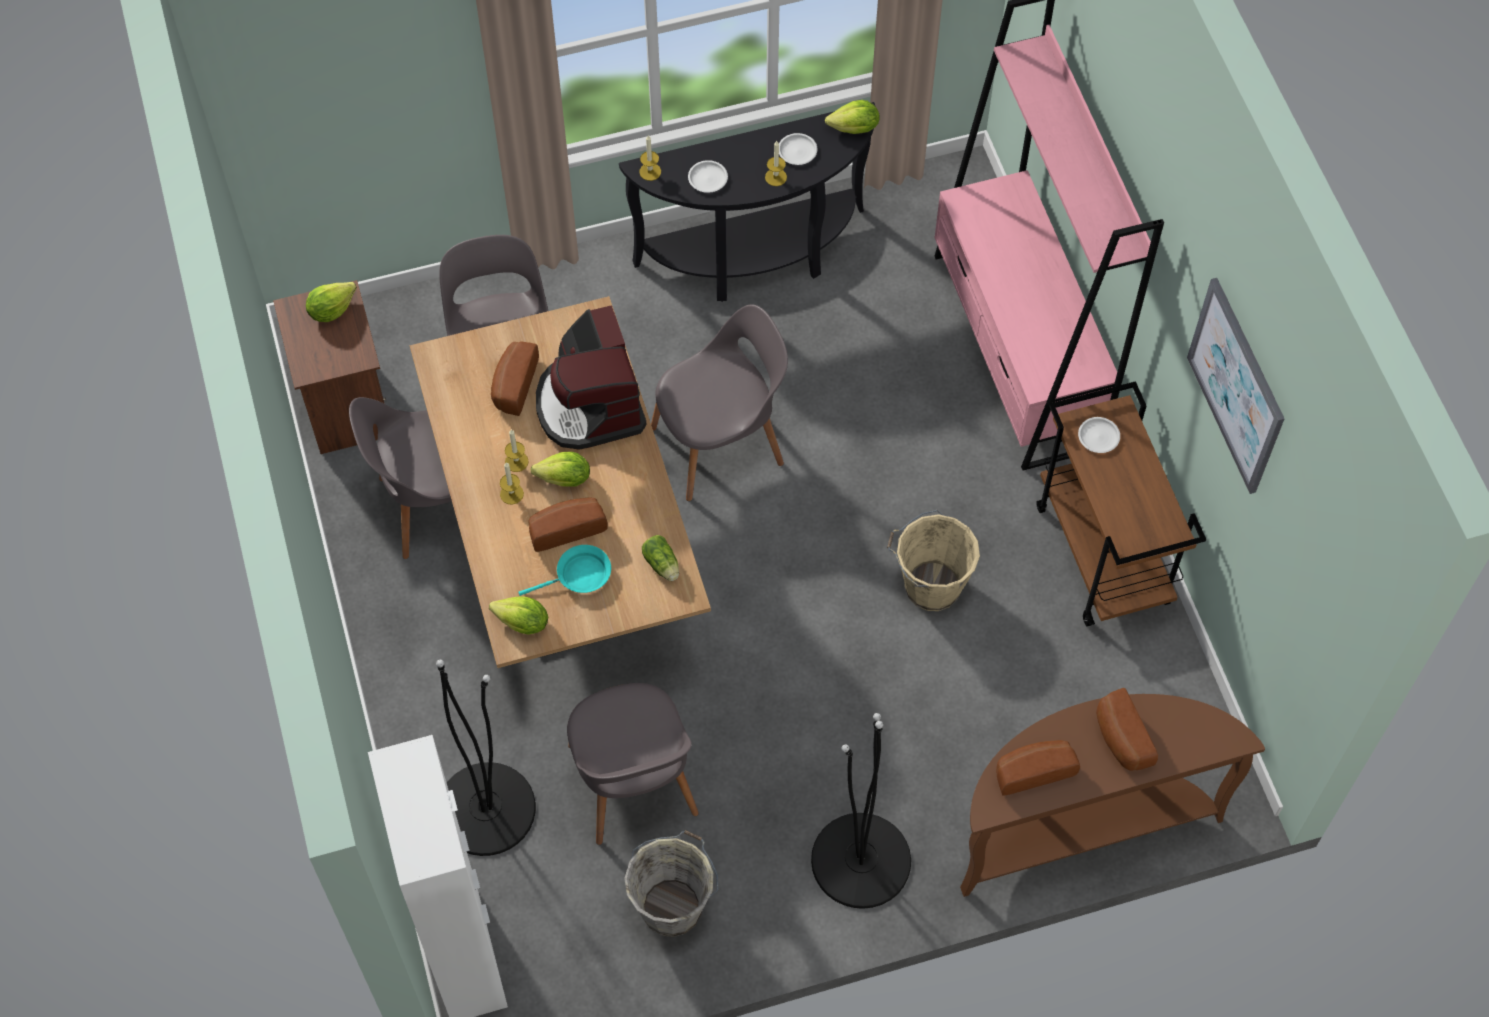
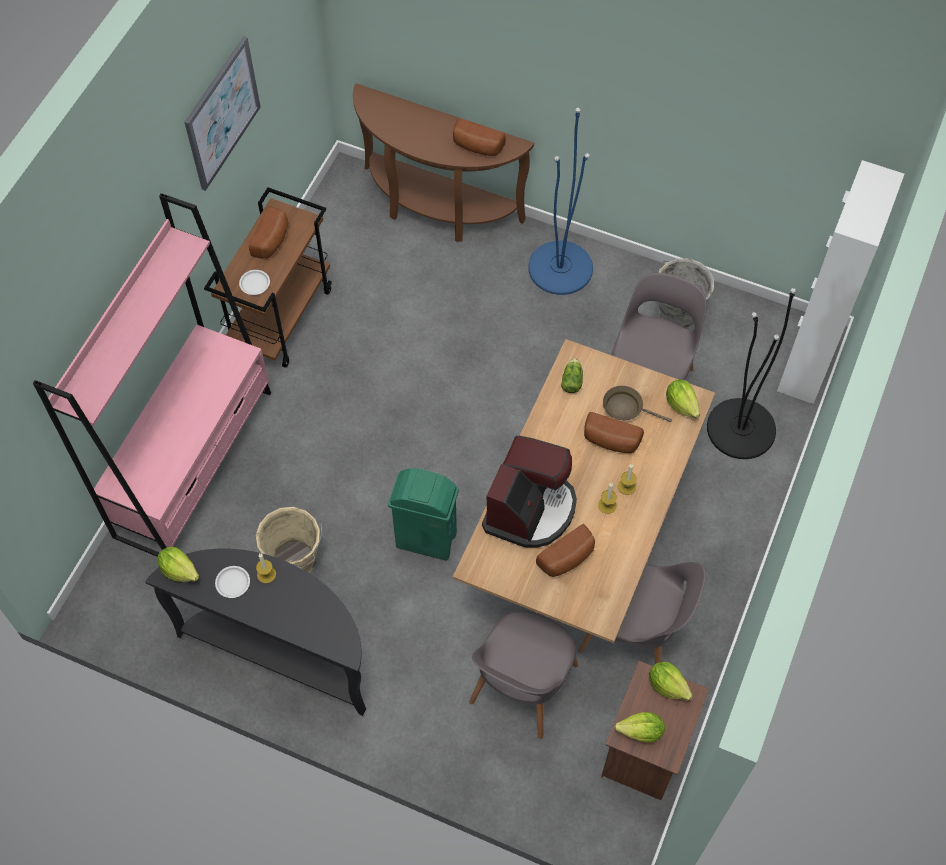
camera: 140 degrees left, 0 degrees up
turquoise frying pan [519,545,611,596] -> brown frying pan [603,386,672,422]
lettuce [530,452,590,487] -> lettuce moved to [649,662,693,701]
candle [639,135,661,181] -> none
grey chair [651,305,788,501] -> green trash can [388,468,459,560]
white plate [688,160,728,193] -> none
black floor lamp [811,713,911,909] -> blue floor lamp [528,108,593,295]
beige bucket [887,510,980,611] -> beige bucket moved to [256,507,322,573]
bread [1096,688,1158,771] -> bread moved to [249,206,289,259]

